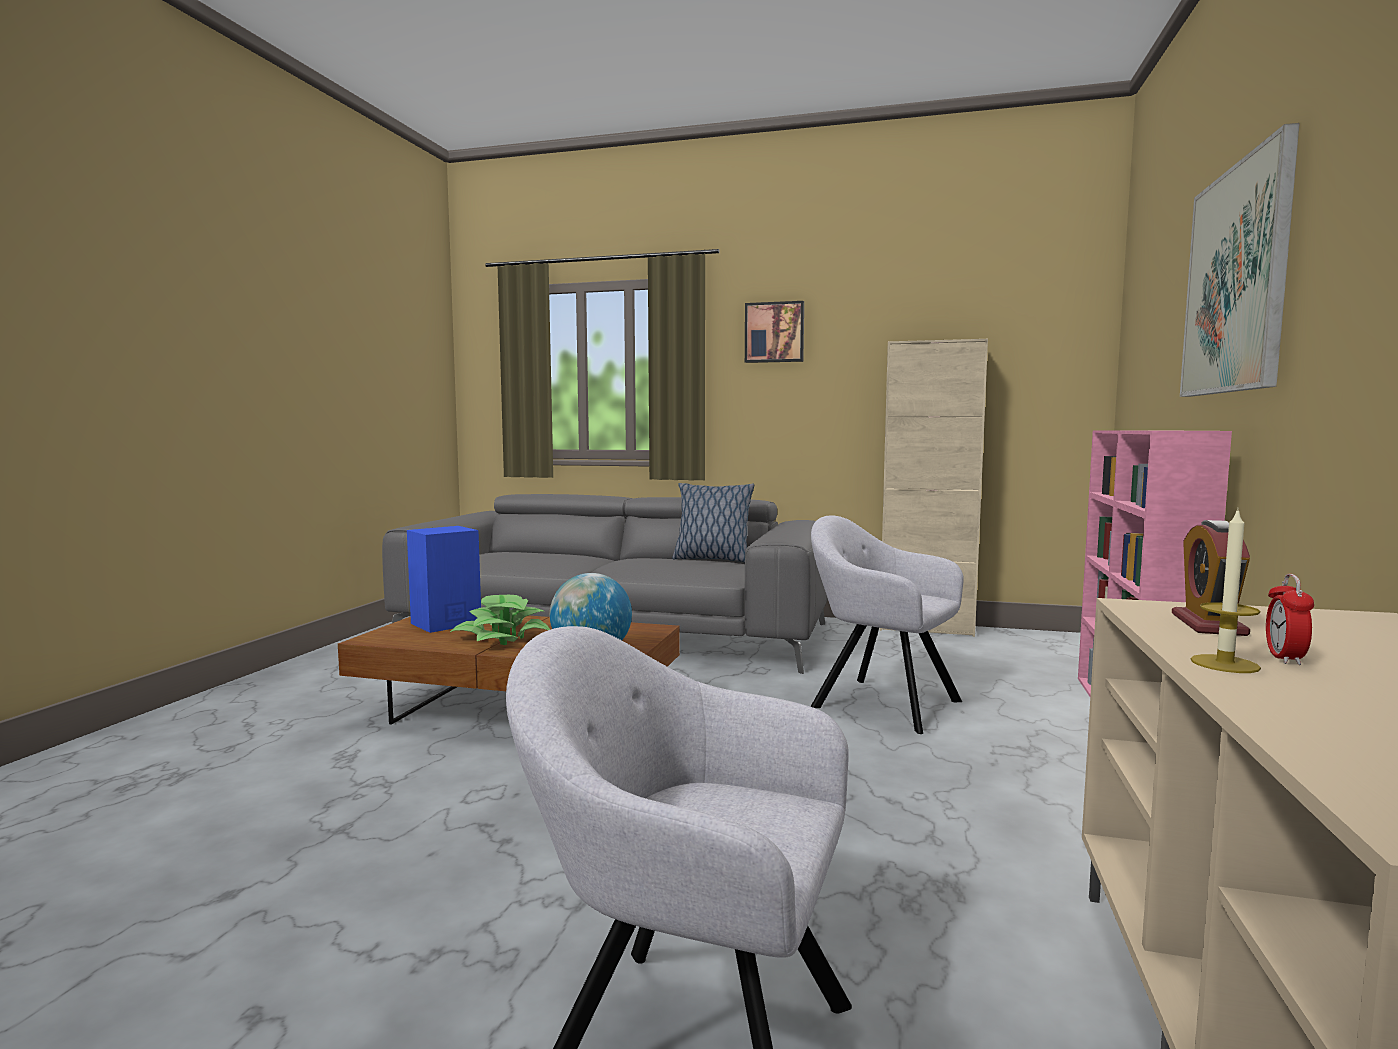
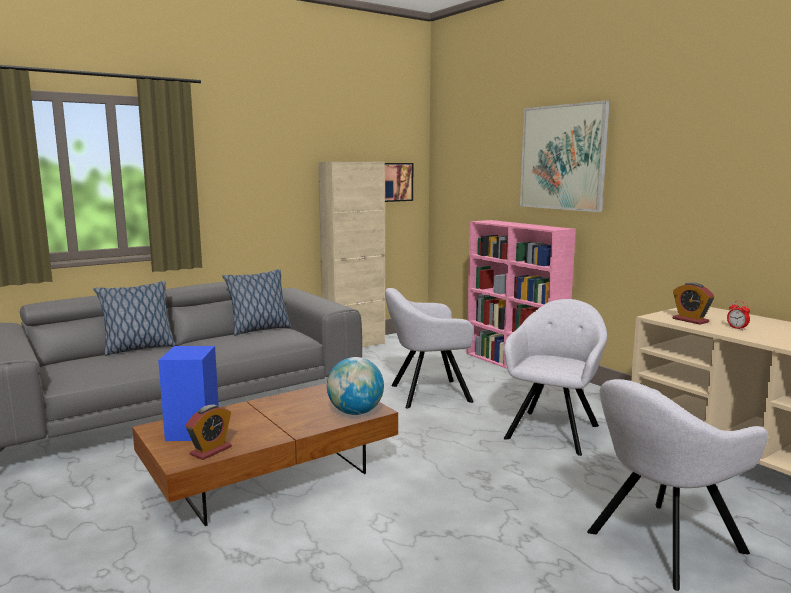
camera: 50 degrees left, 5 degrees up
potted plant [450,595,550,645] -> none
picture [745,301,804,363] -> picture moved to [385,163,413,202]
candle [1191,509,1261,673] -> none
none -> pillow [93,281,175,356]
none -> alarm clock [186,405,232,460]
none -> grey armchair [504,299,607,456]

